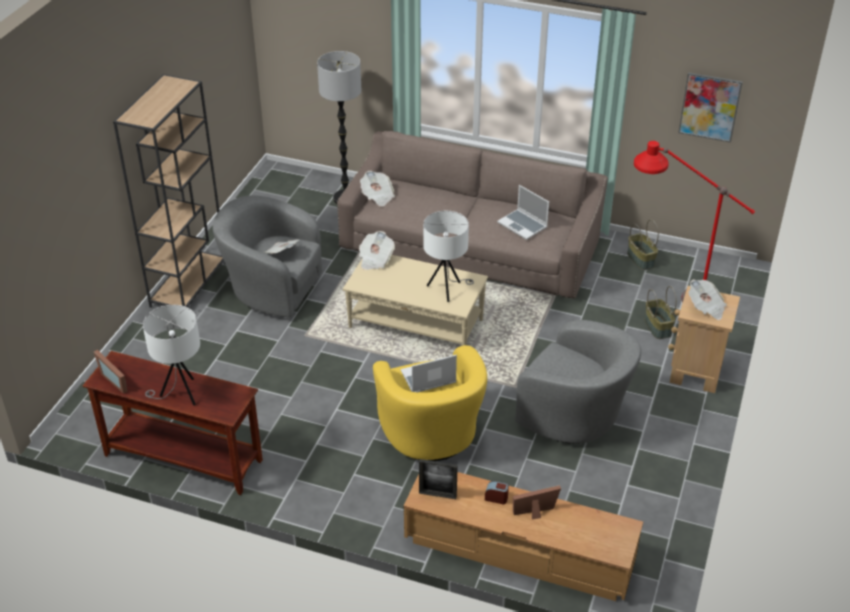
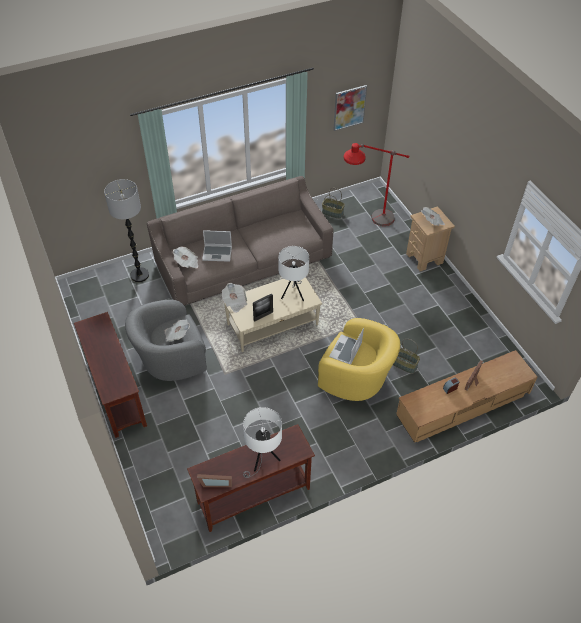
camera: 45 degrees left, 10 degrees up
bookcase [113,74,226,308] -> brown console table [74,312,147,438]
picture frame [419,459,458,499] -> picture frame moved to [253,294,273,321]
laptop [497,185,549,240] -> laptop moved to [202,230,232,262]
grey armchair [515,320,641,444] -> none
basket [644,286,677,339] -> basket moved to [393,339,420,374]

